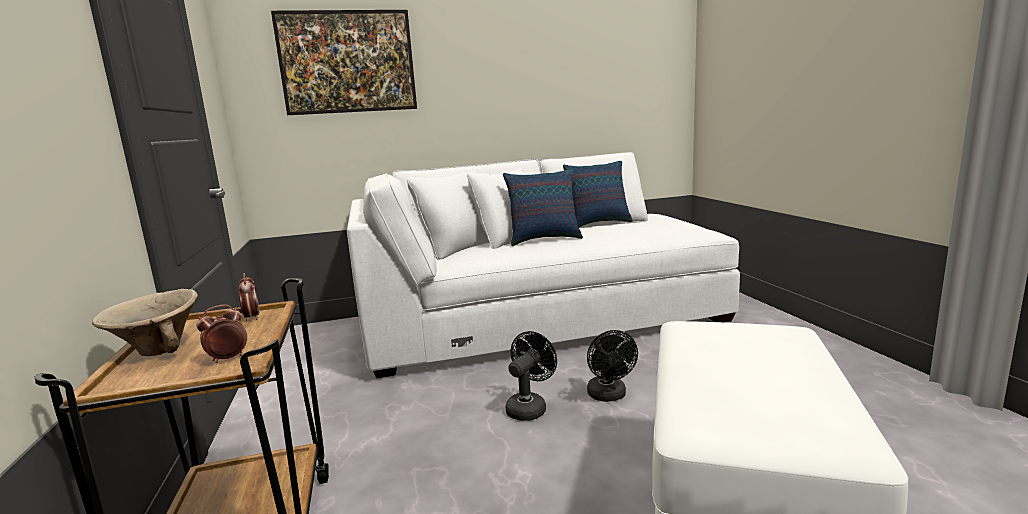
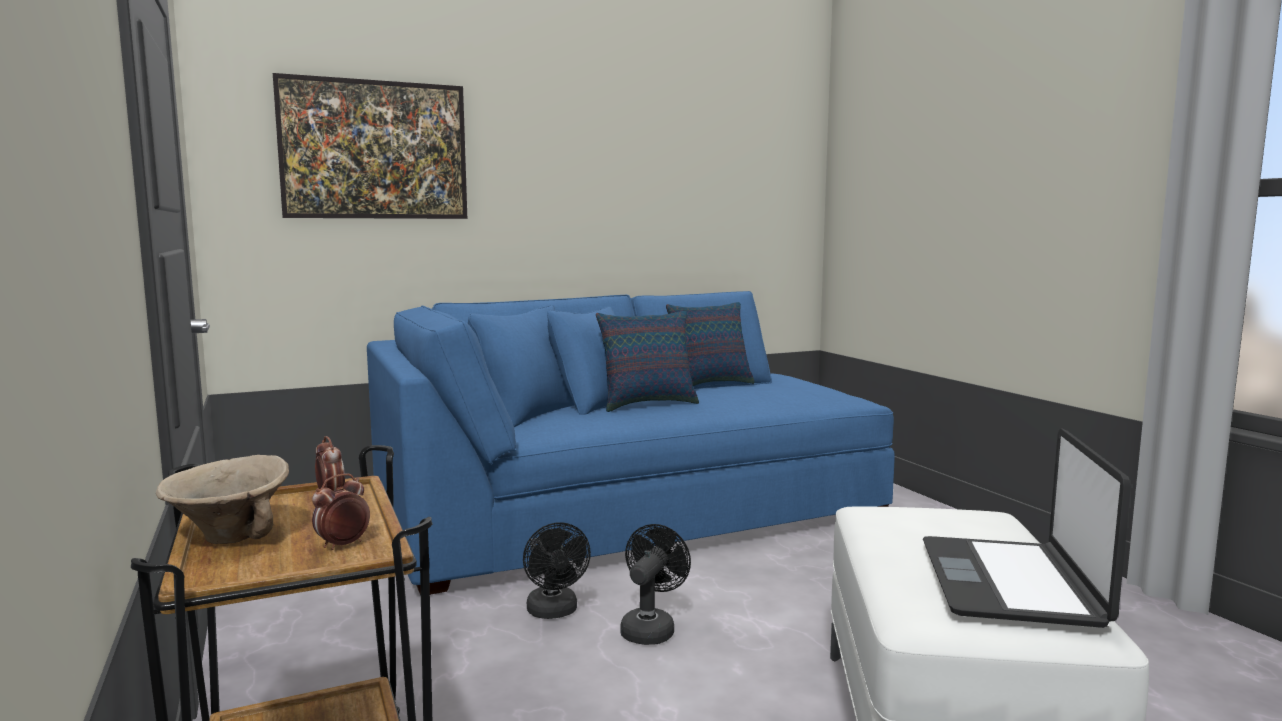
camera: 10 degrees left, 5 degrees down
white sofa [347,152,740,378] -> blue sofa [367,291,895,595]
black fan [587,330,638,402] -> black fan moved to [523,522,591,619]
none -> laptop [923,428,1131,628]

